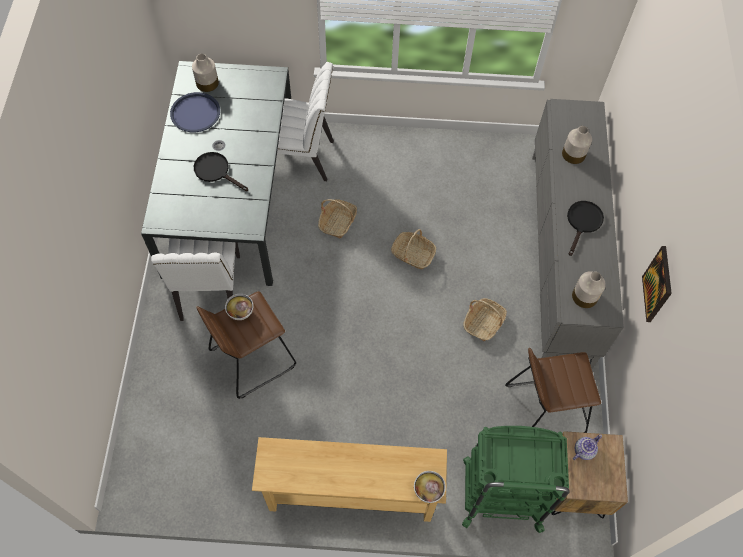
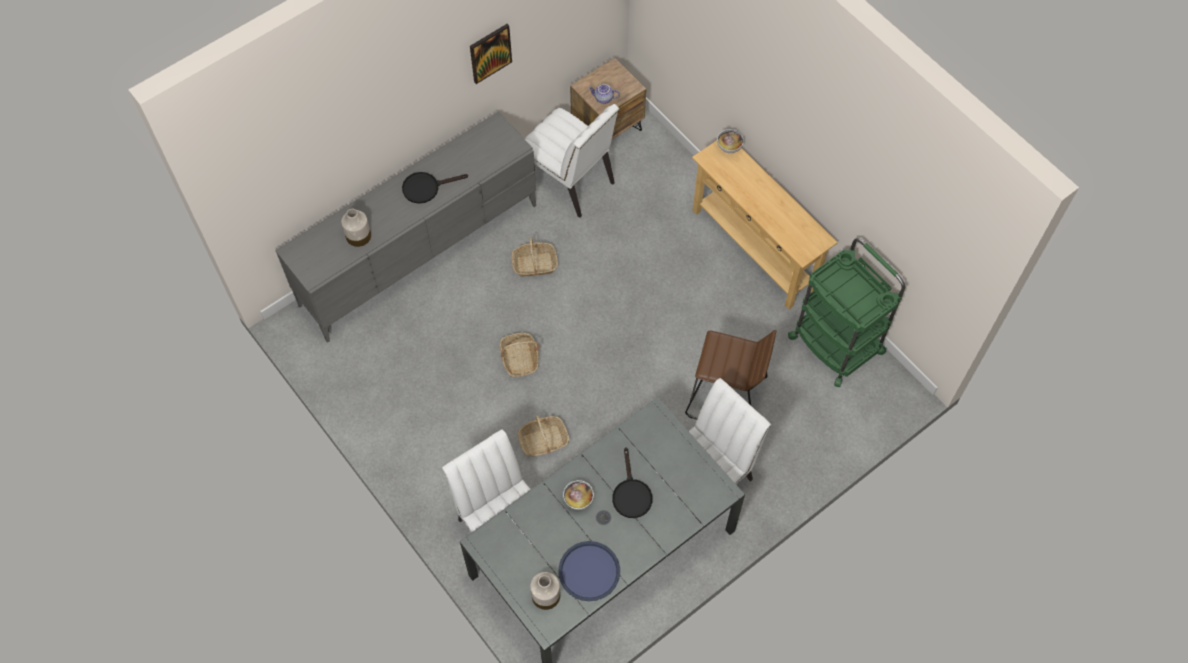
camera: 130 degrees left, 0 degrees up
bowl [225,294,253,320] -> bowl moved to [563,480,594,510]
green cart [462,426,570,533] -> green cart moved to [788,238,905,387]
brown stool [505,348,601,433] -> white chair [525,104,619,218]
beige vase [572,271,606,308] -> none

